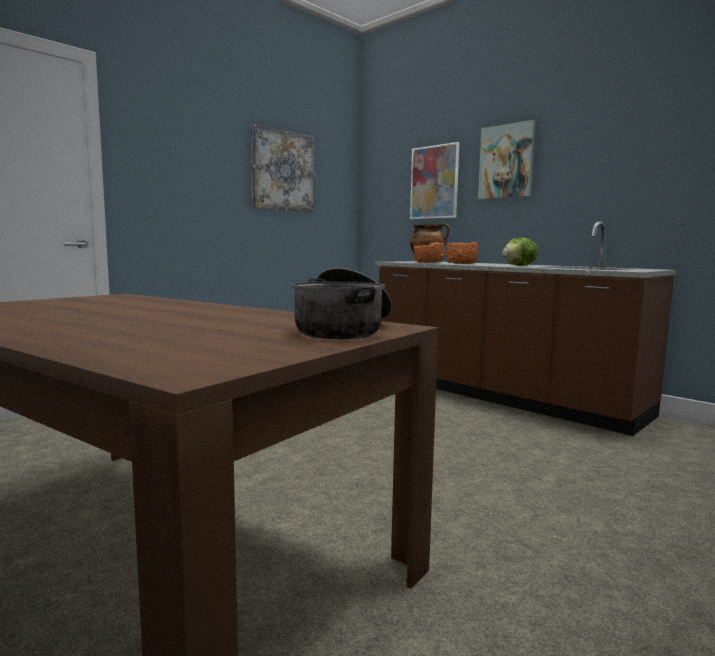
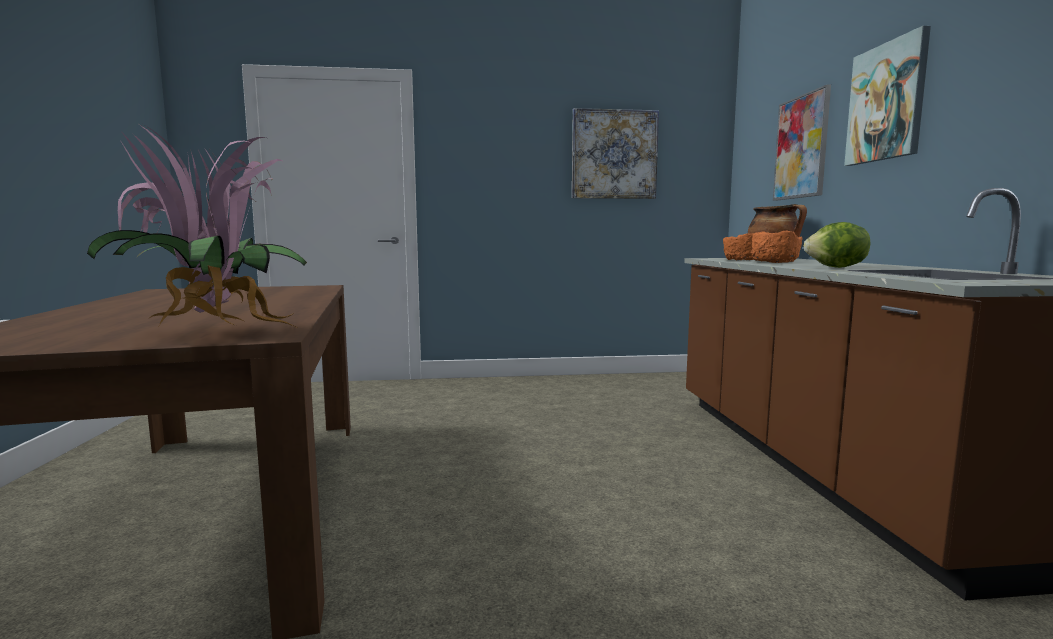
camera: 40 degrees right, 0 degrees up
cooking pot [292,268,392,339] -> potted plant [87,125,307,328]

